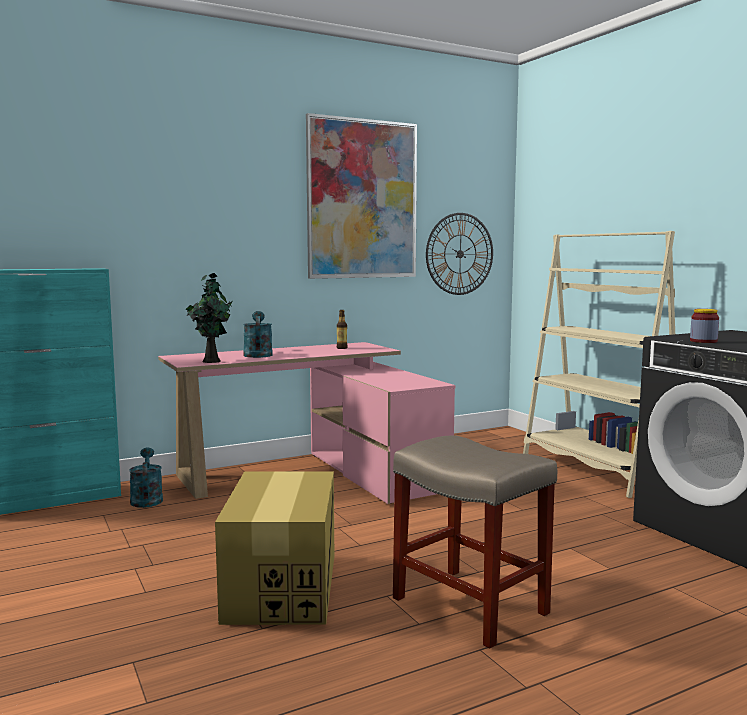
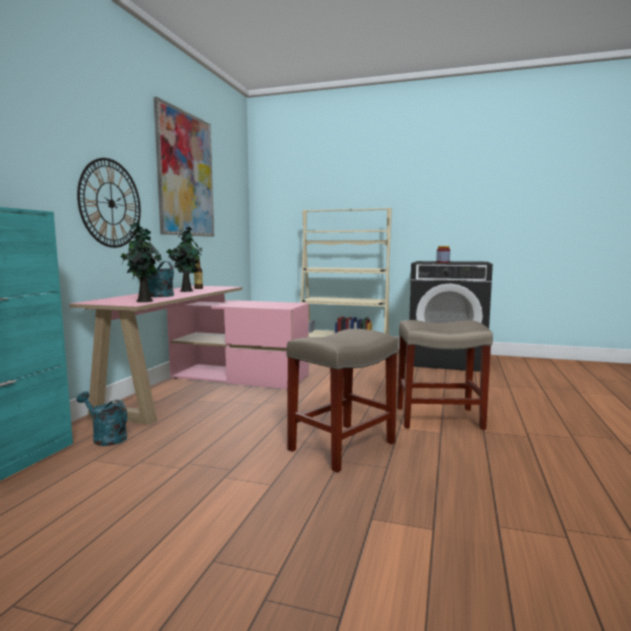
camera: 45 degrees left, 0 degrees up
cardboard box [215,472,334,625] -> beige stool [287,329,399,473]
wall clock [426,213,493,295] -> wall clock moved to [77,158,141,248]
none -> potted plant [166,227,202,292]

